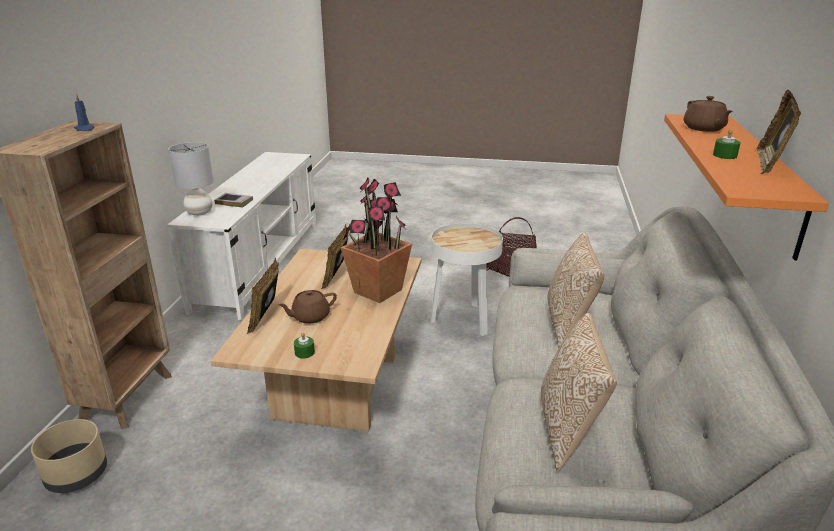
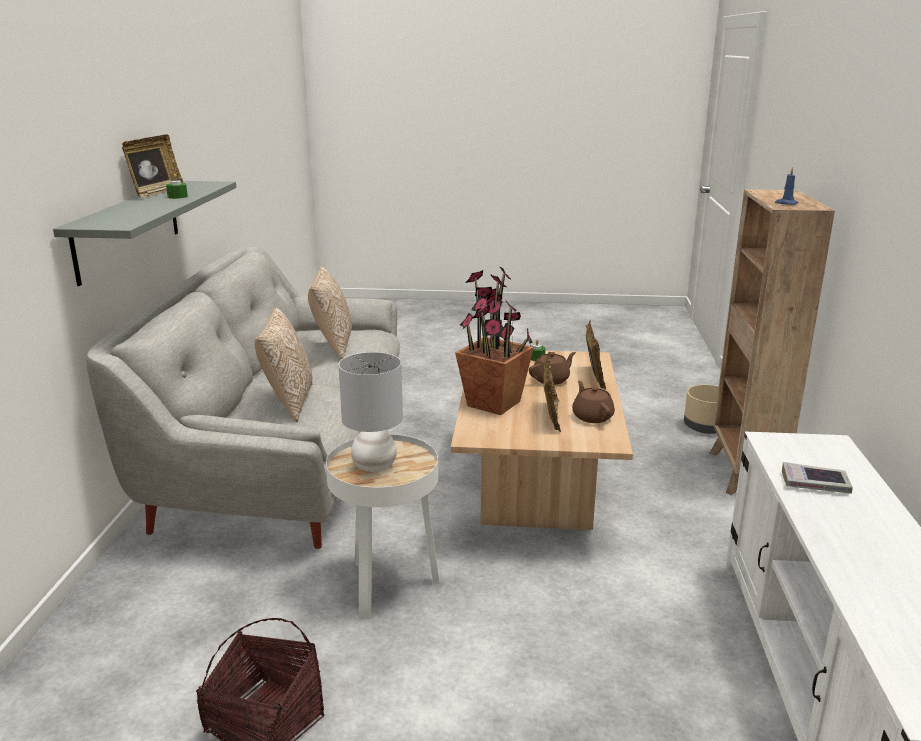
camera: 175 degrees right, 5 degrees down
grey table lamp [169,142,214,216] -> grey table lamp moved to [338,352,403,472]
orange shelf [664,114,829,260] -> grey shelf [53,181,236,286]
brown teapot [684,96,733,132] -> brown teapot moved to [572,381,615,423]

